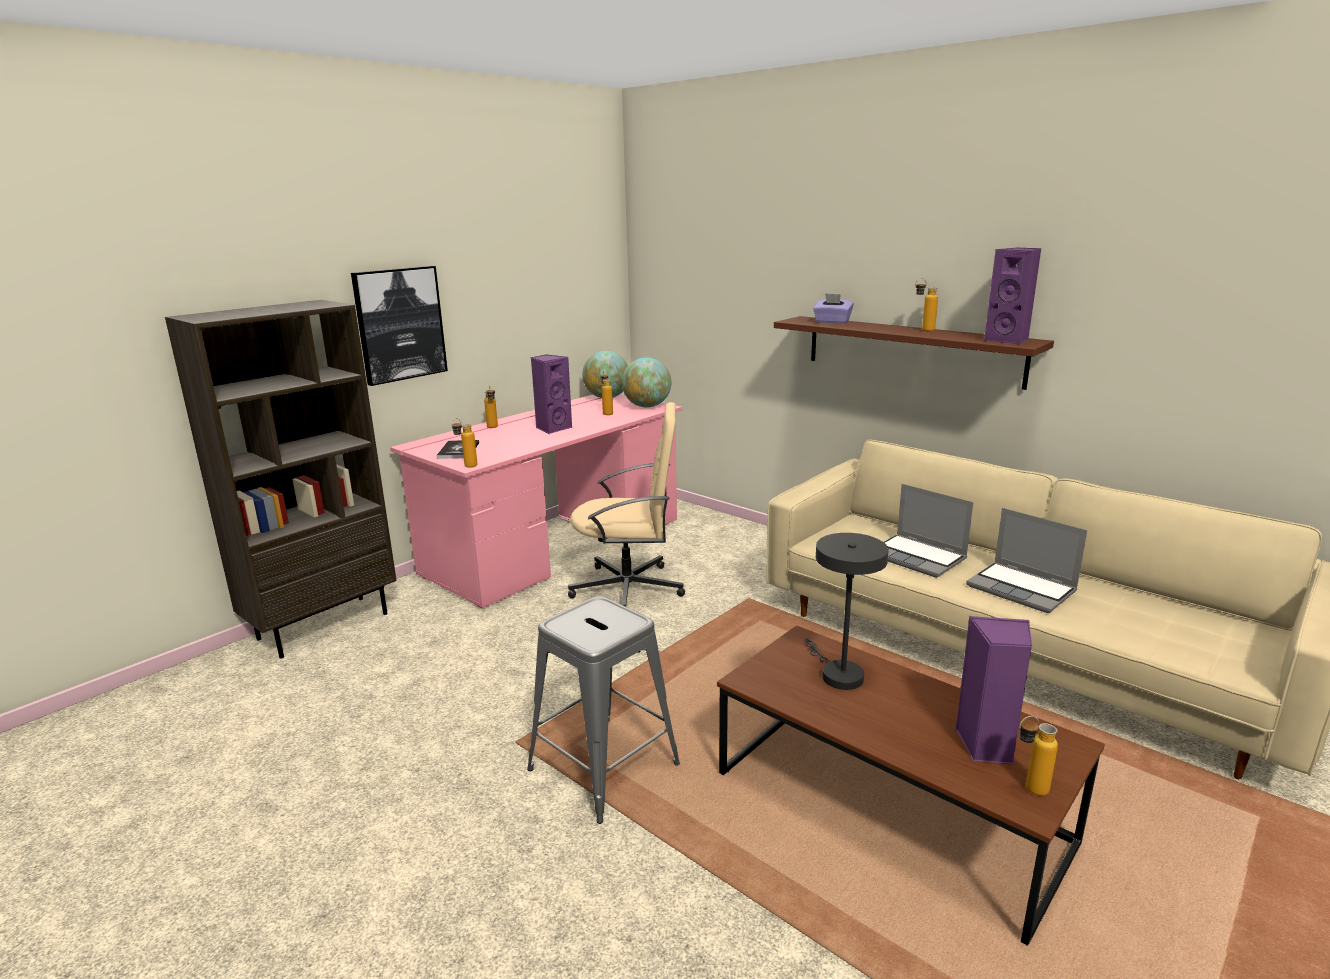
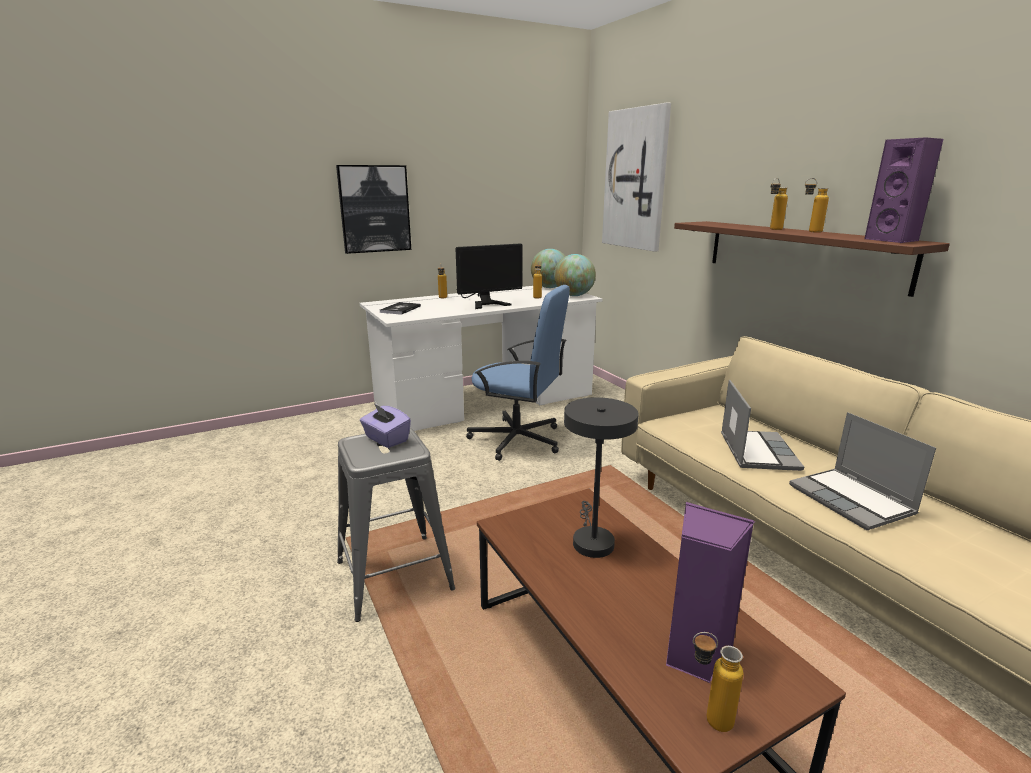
camera: 20 degrees right, 0 degrees up
brown bookcase [165,300,397,659] -> none
pink desk [390,394,682,608] -> white desk [360,286,602,431]
bottle [452,418,477,468] -> bottle moved to [770,178,788,230]
purple speaker [531,354,572,434] -> monitor [456,244,523,309]
beige office chair [568,402,685,607] -> blue office chair [466,285,570,461]
purple tissue box [813,293,854,324] -> purple tissue box moved to [360,403,411,448]
laptop [884,484,973,578] -> laptop turned 150 degrees counterclockwise [721,380,804,471]
none -> picture [602,102,671,252]

